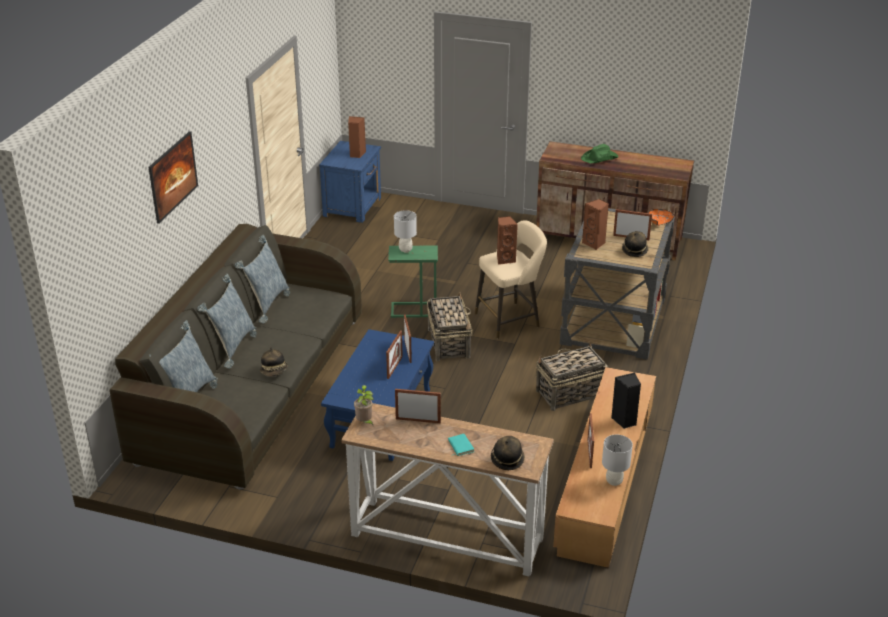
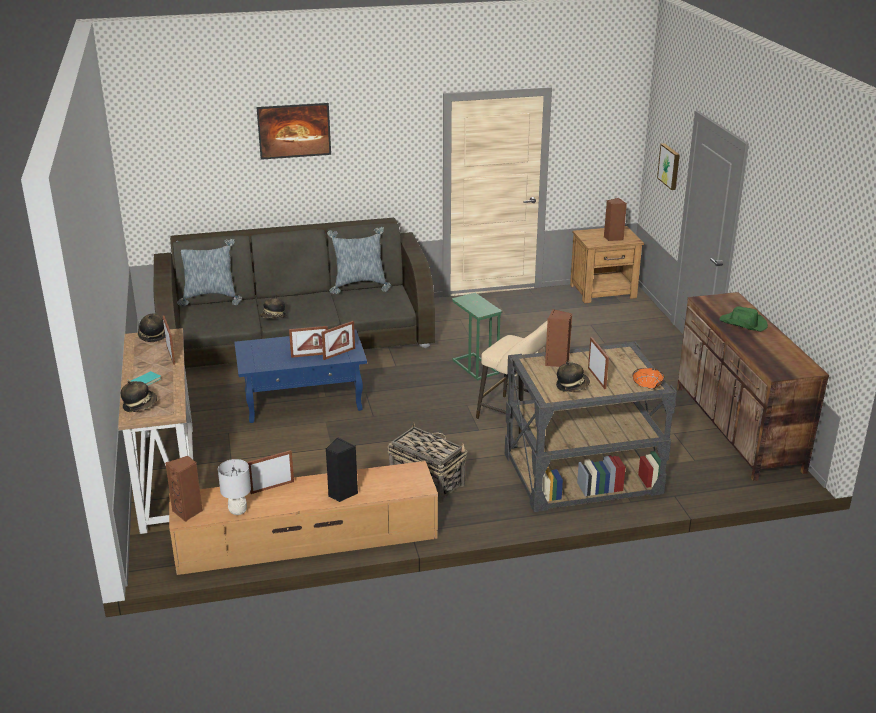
camera: 60 degrees right, 5 degrees down
pillow [197,273,257,369] -> none
blue nightstand [319,141,381,223] -> brown nightstand [570,226,644,303]
potted plant [354,385,374,425] -> hat [138,314,165,342]
grey table lamp [394,210,417,252] -> none
basket [427,292,473,361] -> none
brown speaker [497,216,518,265] -> brown speaker moved to [165,456,203,522]
none -> picture [657,143,680,190]

